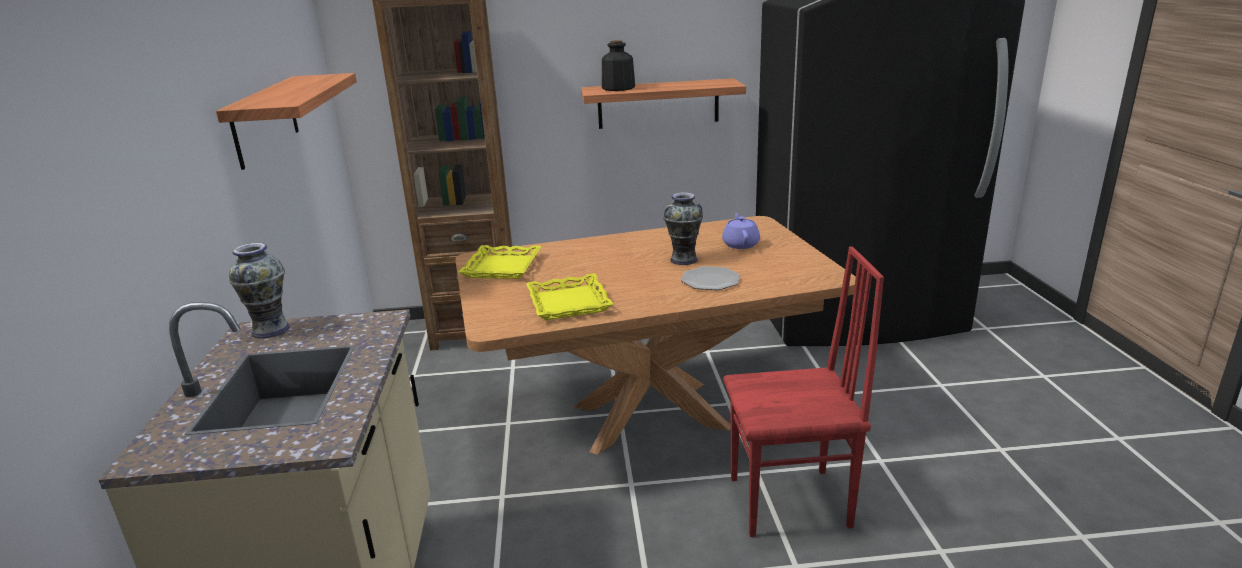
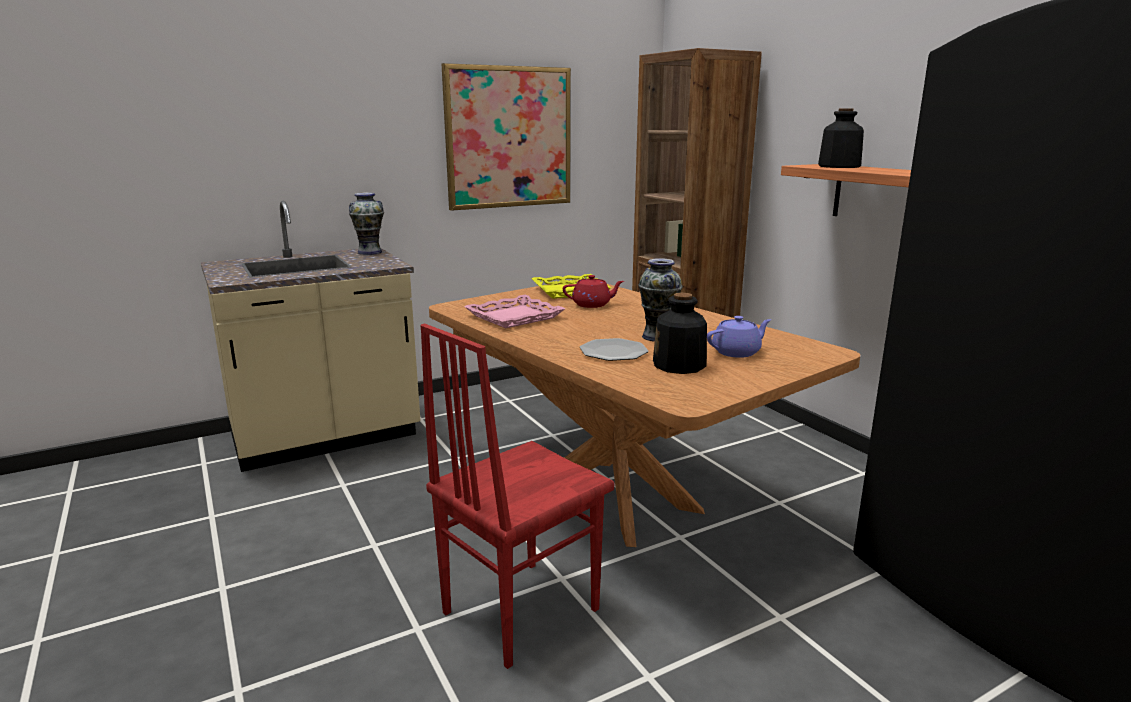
camera: 65 degrees right, 5 degrees down
shelf [216,73,357,170] -> picture [442,63,571,211]
yellow tray [526,273,614,320] -> pink tray [465,295,565,328]
red chair [723,246,884,537] -> red chair turned 75 degrees clockwise [420,323,614,669]
none -> red teapot [563,275,624,308]
none -> bottle [653,293,707,374]

